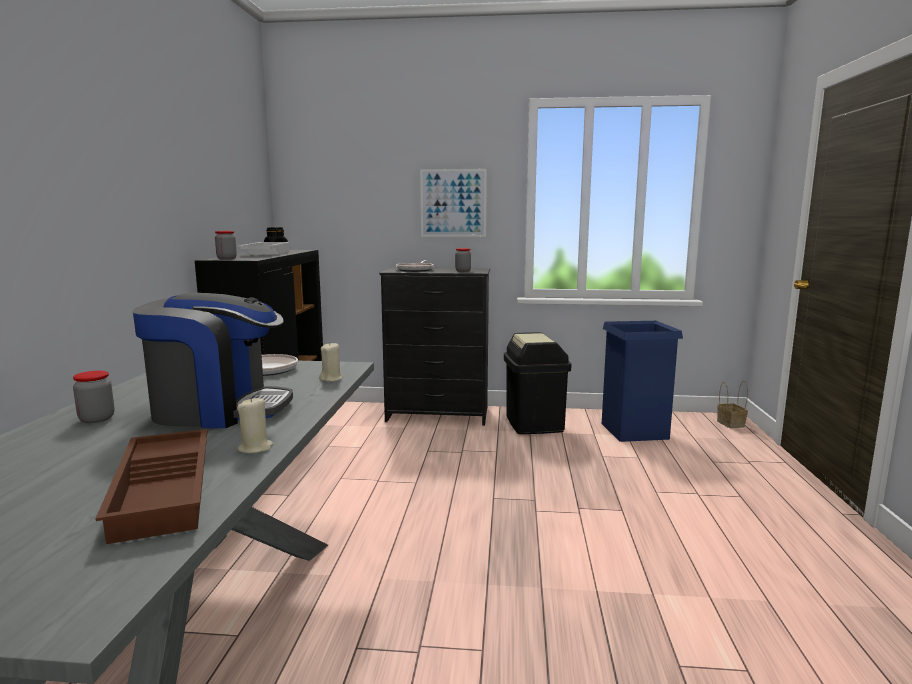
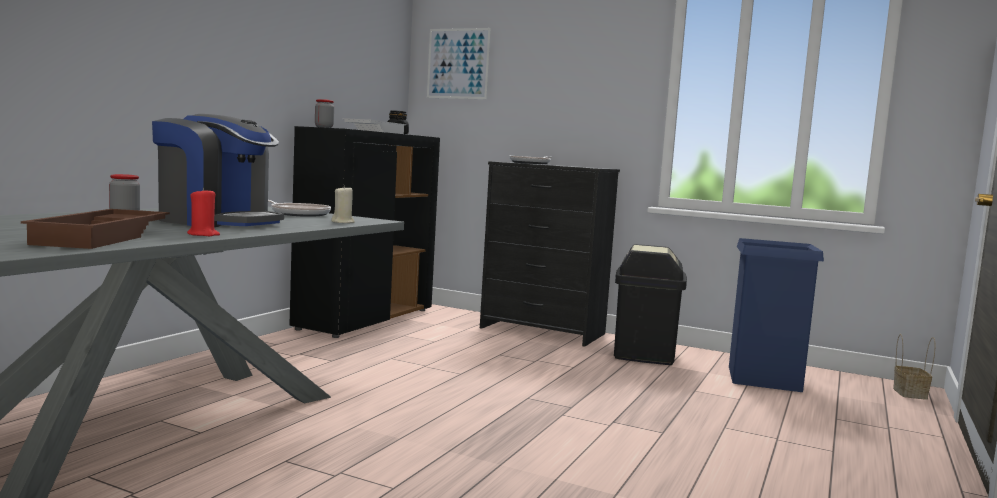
camera: 20 degrees right, 5 degrees down
beige candle [237,397,273,453] -> red candle [187,188,220,236]
picture [420,169,487,237] -> picture moved to [427,28,491,99]
jar [455,248,471,272] -> none

